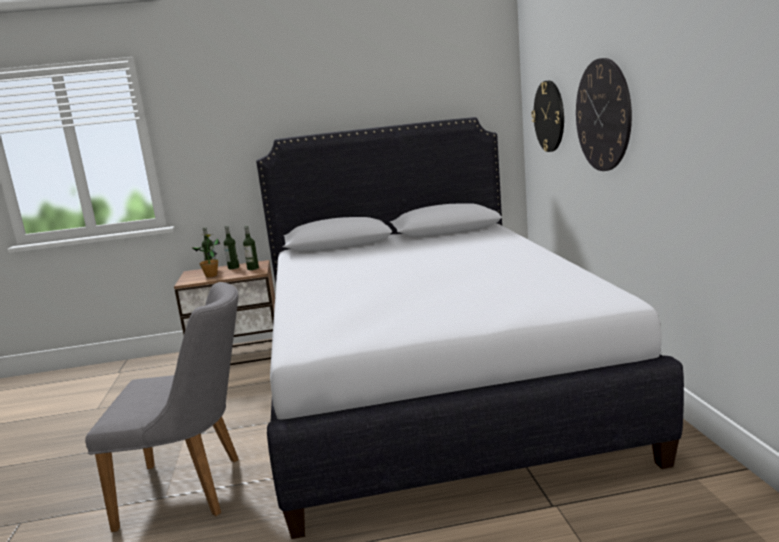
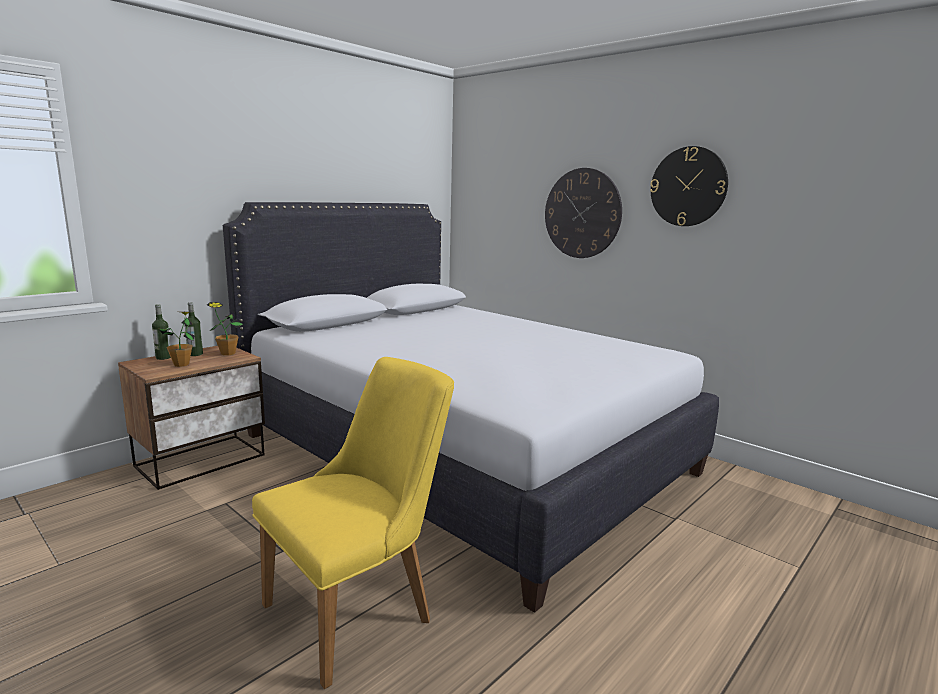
camera: 40 degrees left, 0 degrees up
grey chair [85,282,239,532] -> yellow chair [252,357,454,689]
bottle [243,226,259,270] -> potted plant [207,302,243,356]
wall clock [531,81,564,152] -> wall clock moved to [650,146,728,226]

